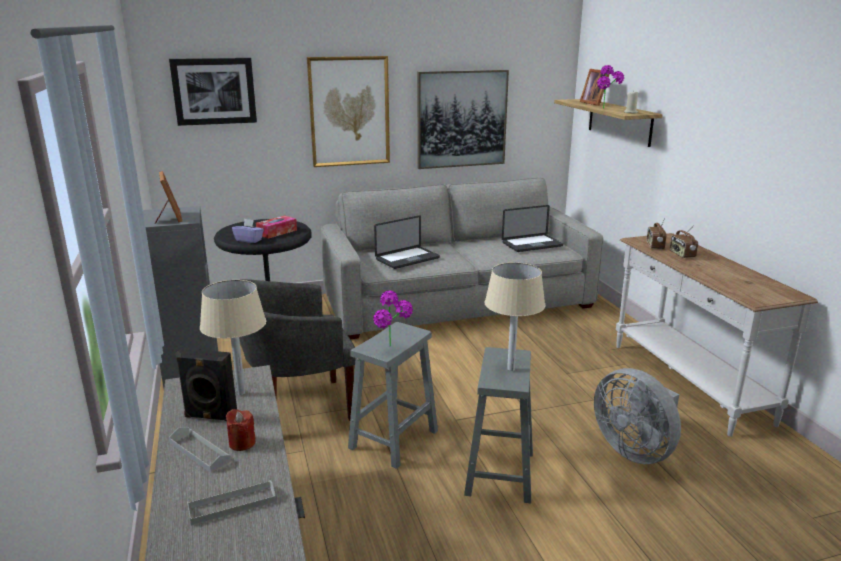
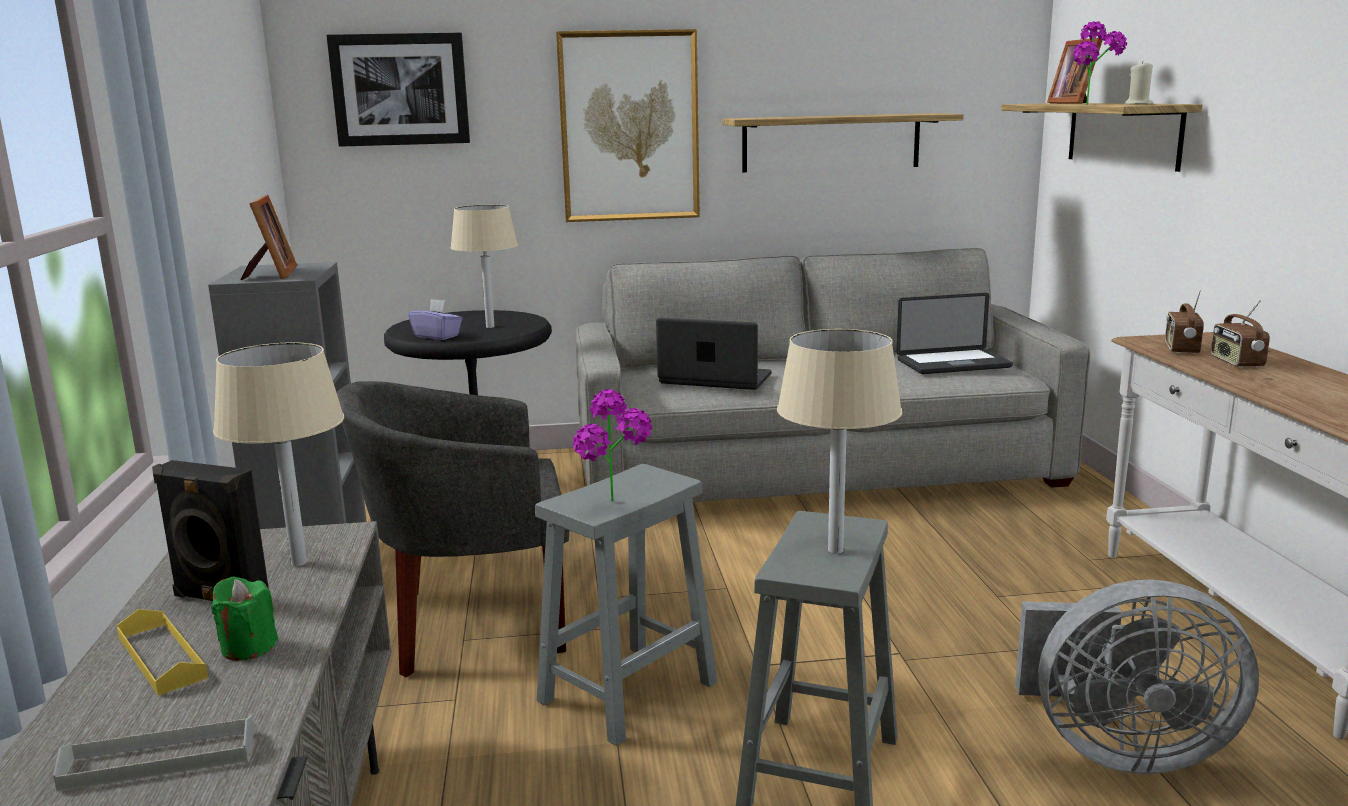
camera: 10 degrees right, 5 degrees down
grey tray [169,427,231,473] -> yellow tray [116,609,208,696]
red candle [226,409,256,451] -> green candle [211,576,278,661]
tissue box [256,215,297,239] -> beige table lamp [450,205,518,328]
laptop [374,215,440,269] -> laptop turned 135 degrees counterclockwise [656,318,772,390]
picture [417,70,509,169] -> shelf [723,113,964,172]
grey fan [594,368,681,464] -> grey fan turned 60 degrees counterclockwise [1015,579,1259,774]

